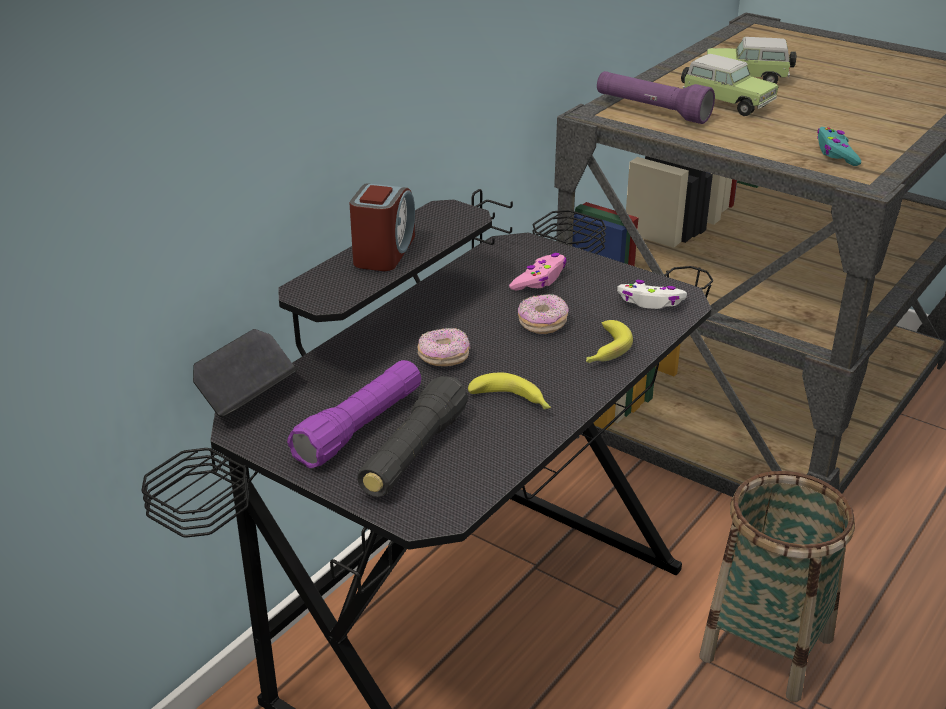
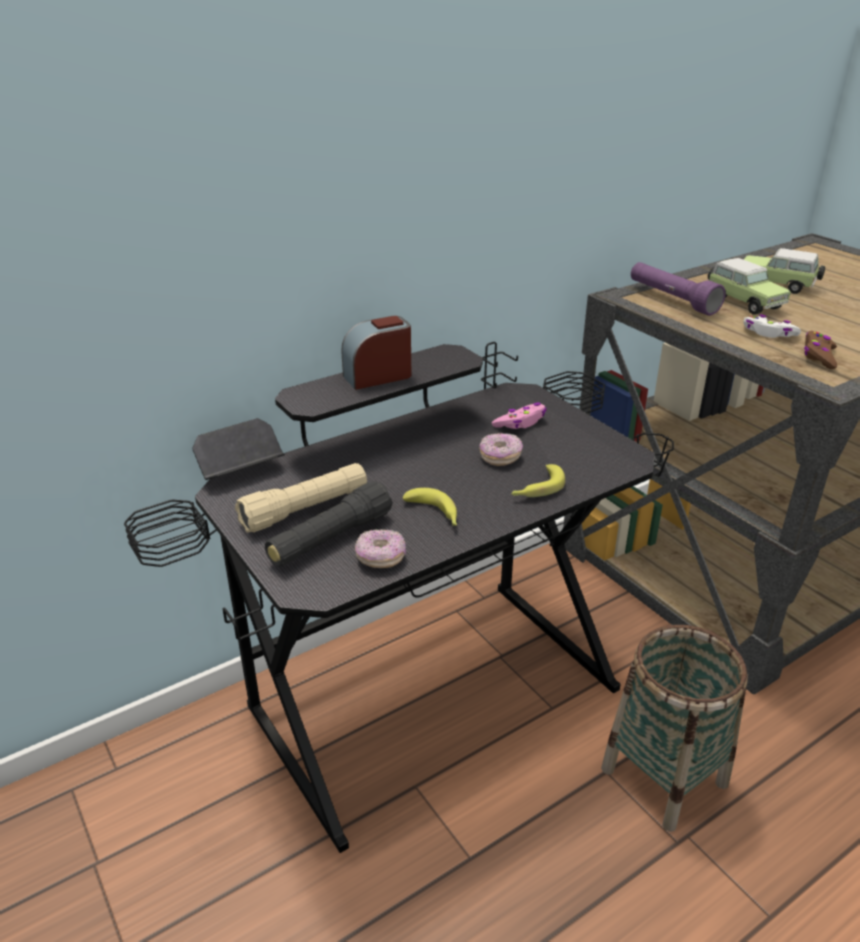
camera: 20 degrees right, 0 degrees up
purple flashlight [287,360,421,468] -> beige flashlight [235,463,367,533]
alarm clock [350,183,415,271] -> alarm clock turned 150 degrees counterclockwise [341,316,411,390]
donut [417,328,470,366] -> donut moved to [355,529,406,568]
white game controller [617,280,687,309] -> white game controller moved to [743,315,801,338]
turquoise game controller [817,127,861,166] -> brown game controller [804,331,837,369]

